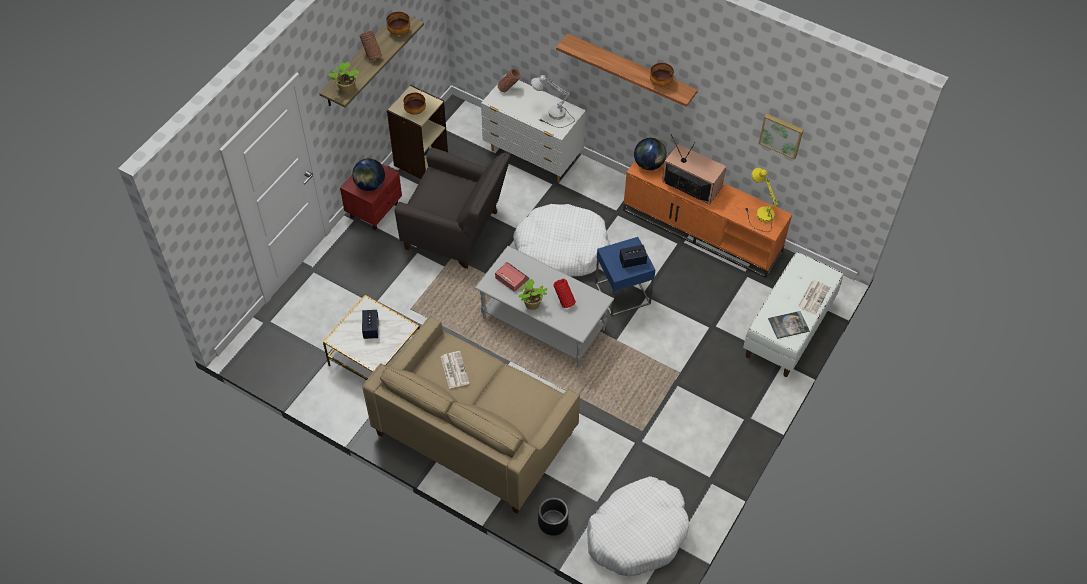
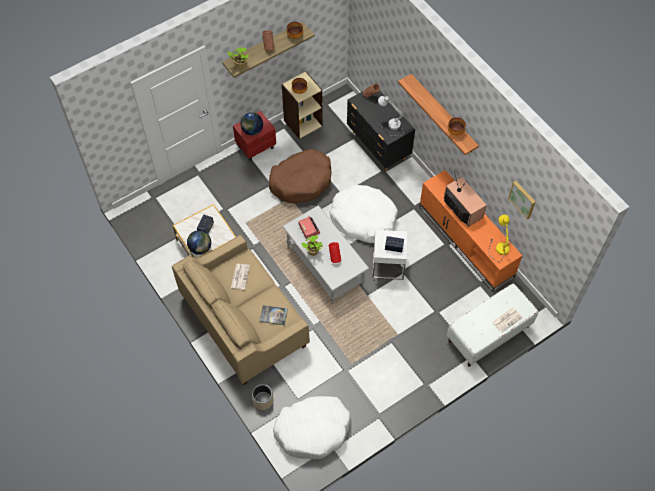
camera: 25 degrees right, 5 degrees up
grey armchair [394,148,510,269] -> brown dog bed [269,149,331,204]
white dresser [481,80,586,182] -> black dresser [347,90,415,171]
black planter [538,497,569,535] -> beige planter [252,384,274,410]
blue side table [595,237,655,316] -> white side table [373,230,407,280]
globe [634,138,666,170] -> globe moved to [187,230,211,255]
book [768,311,810,339] -> book moved to [260,305,288,325]

